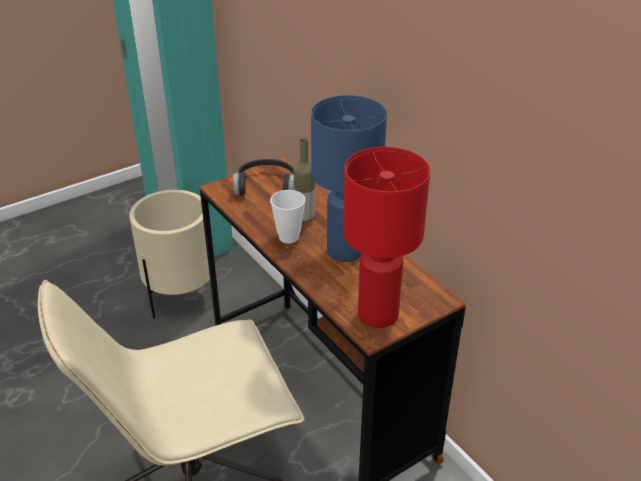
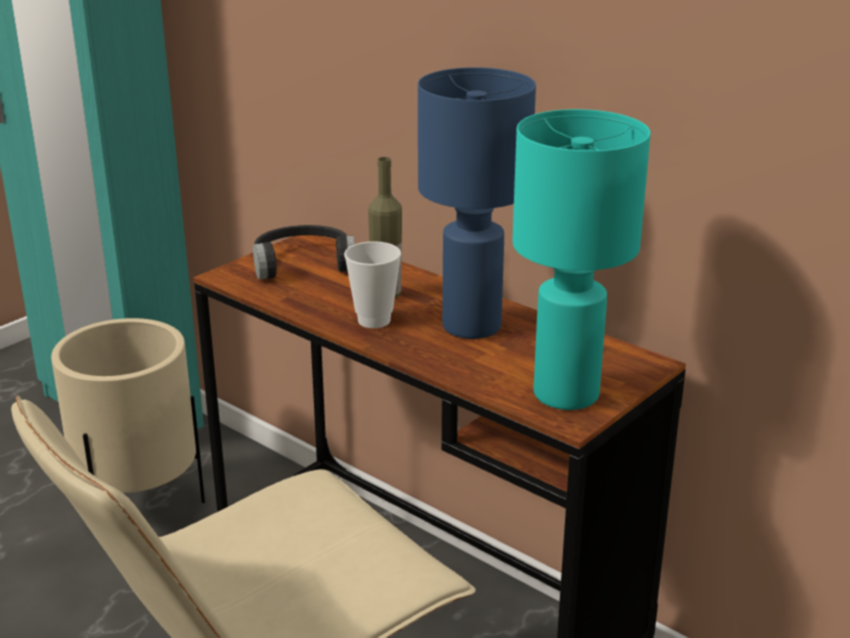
camera: 15 degrees left, 10 degrees down
red table lamp [343,147,430,328] -> turquoise table lamp [512,109,651,410]

